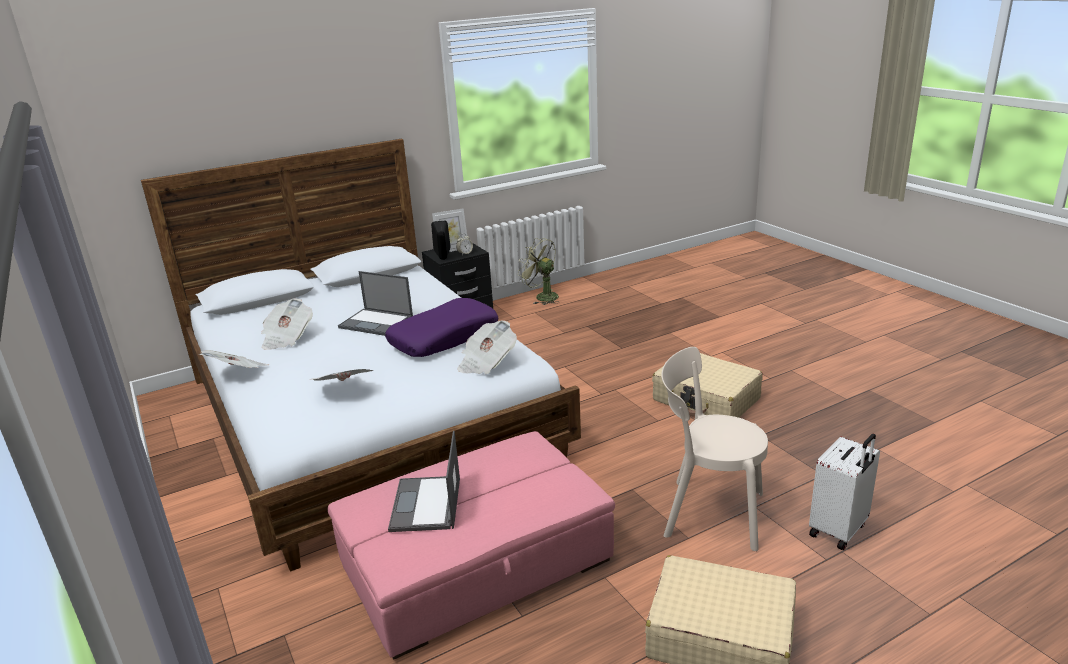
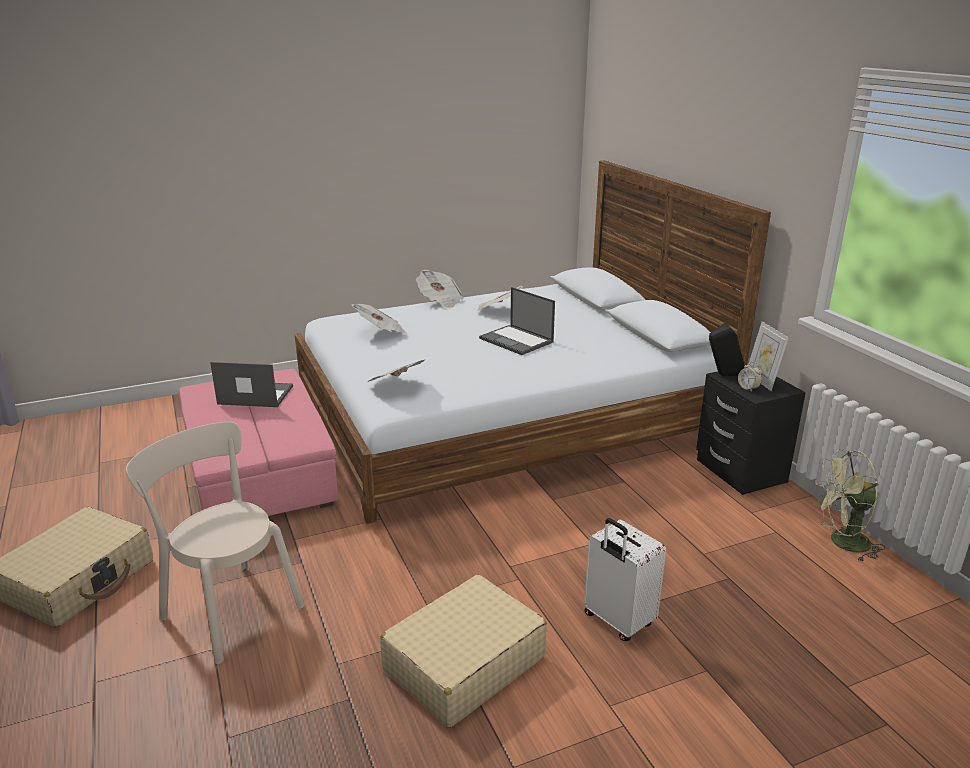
camera: 95 degrees right, 0 degrees up
laptop [338,271,413,336] -> laptop turned 75 degrees counterclockwise [479,287,555,355]
purple pillow [385,298,498,357] -> none
green fan [518,238,559,305] -> green fan turned 135 degrees counterclockwise [814,449,885,562]
beige chair [661,347,768,551] -> beige chair turned 75 degrees counterclockwise [126,422,304,664]
white suitcase [809,434,880,550] -> white suitcase moved to [584,518,666,641]

